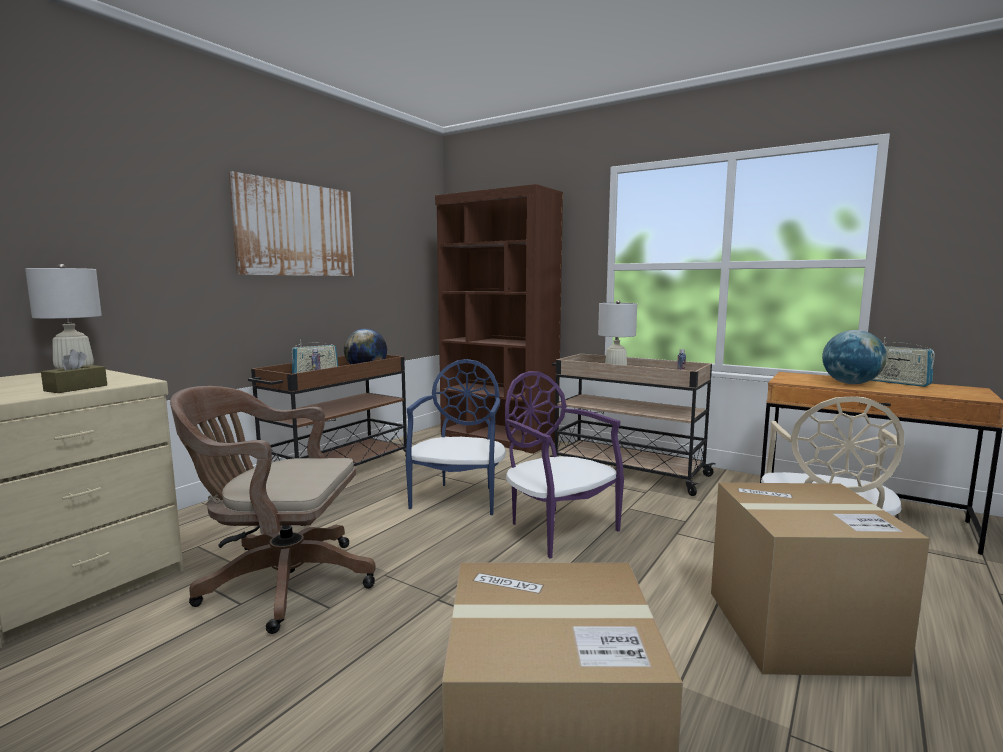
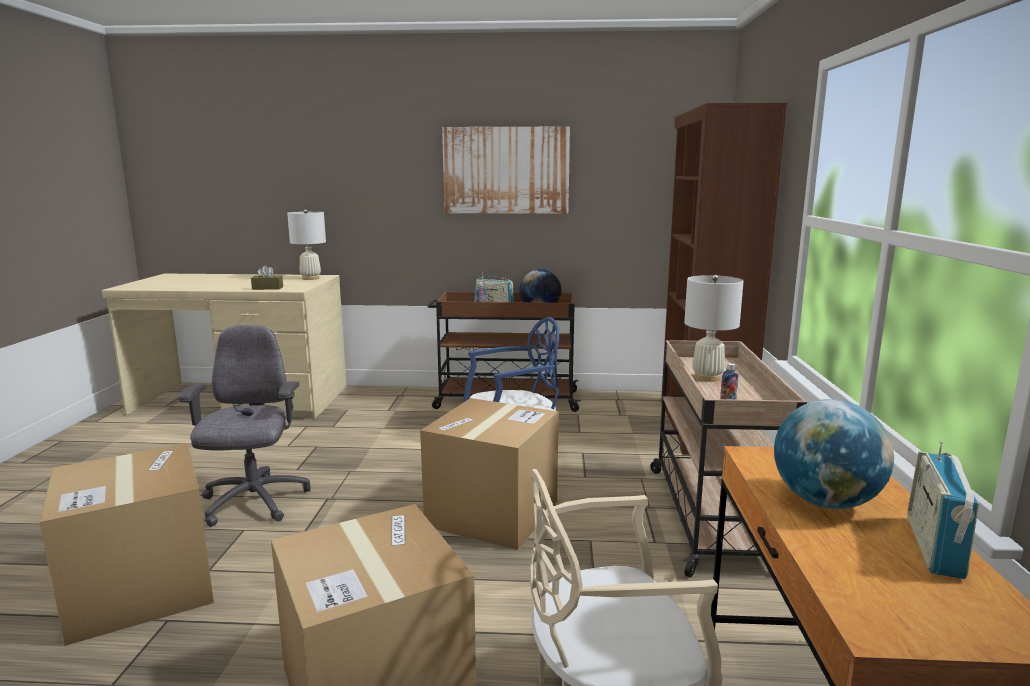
camera: 60 degrees right, 5 degrees up
brown office chair [170,386,376,634] -> none
purple chair [505,371,624,559] -> cardboard box [420,398,559,550]
none -> grey office chair [179,325,311,527]

